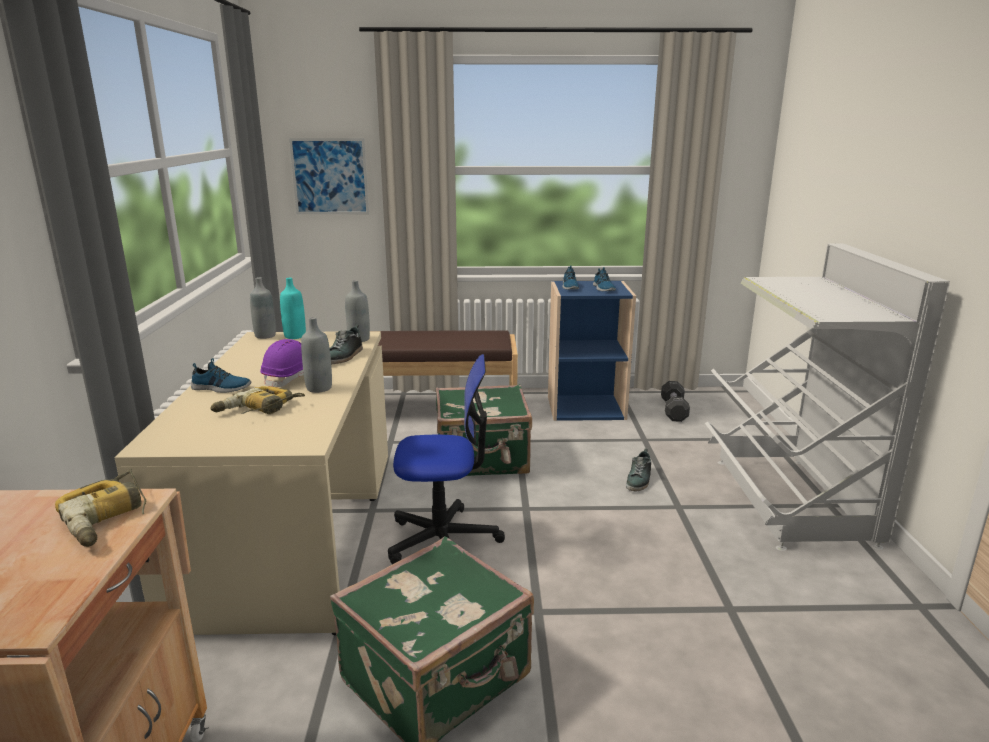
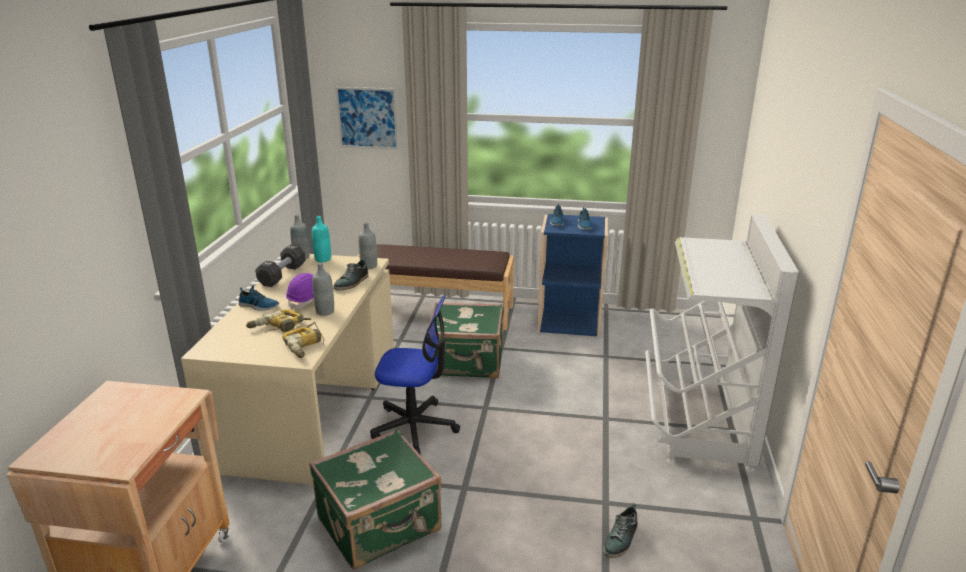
camera: 10 degrees right, 5 degrees up
power drill [55,469,146,547] -> power drill moved to [282,322,324,358]
shoe [626,449,651,491] -> shoe moved to [603,503,638,558]
black dumbbell [661,381,690,422] -> black dumbbell moved to [255,245,306,287]

